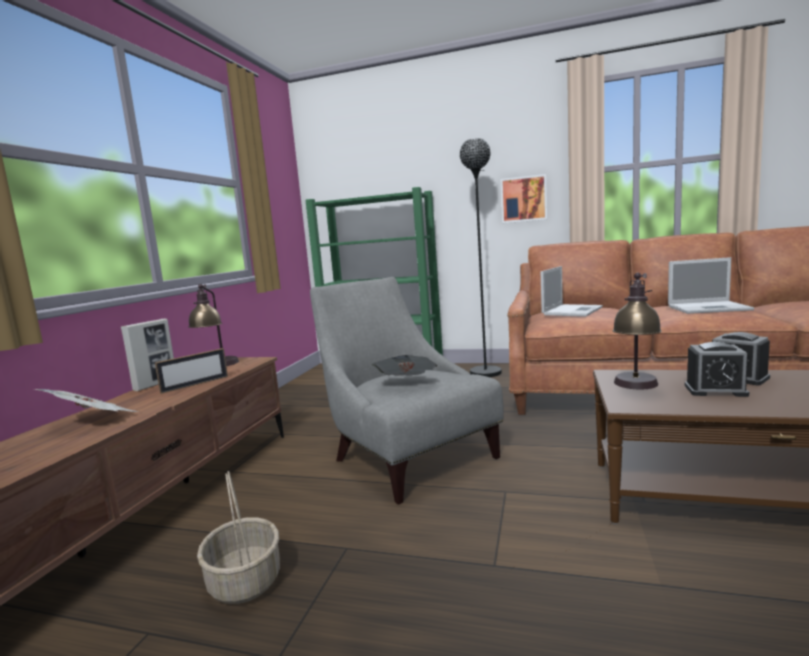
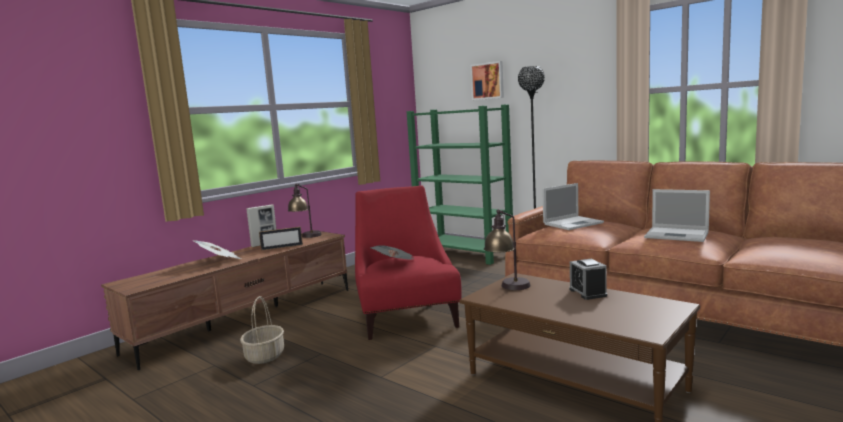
camera: 25 degrees right, 0 degrees up
grey armchair [310,277,504,505] -> red armchair [355,186,462,340]
picture [500,174,547,223] -> picture moved to [470,61,504,100]
alarm clock [685,342,749,397] -> none

